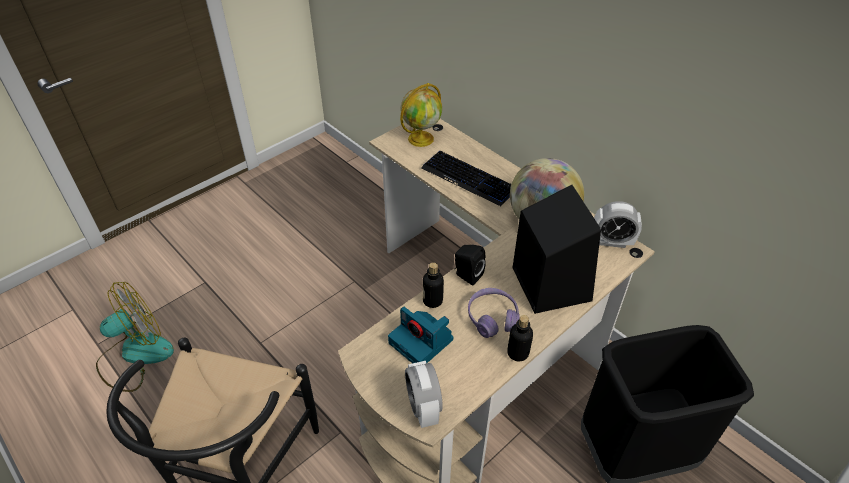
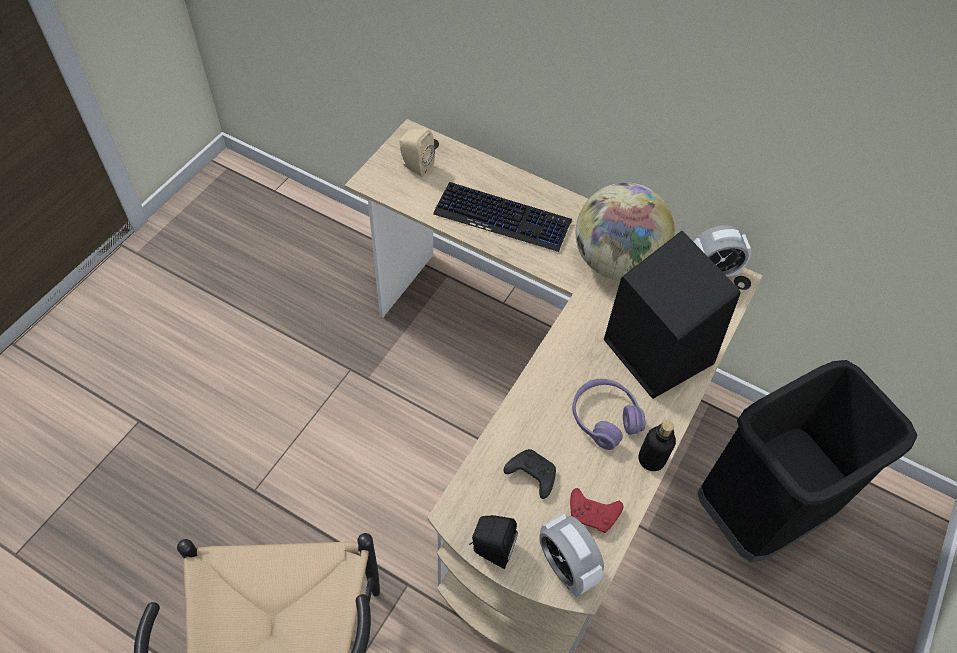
camera: 20 degrees left, 10 degrees up
fan [96,282,174,392] -> none
camera [388,307,453,364] -> black game controller [504,449,556,499]
globe [400,83,442,147] -> beige speaker [399,129,435,177]
bottle [423,262,444,308] -> none
black speaker [454,245,486,286] -> black speaker moved to [469,515,518,569]
none -> red game controller [570,488,623,533]

